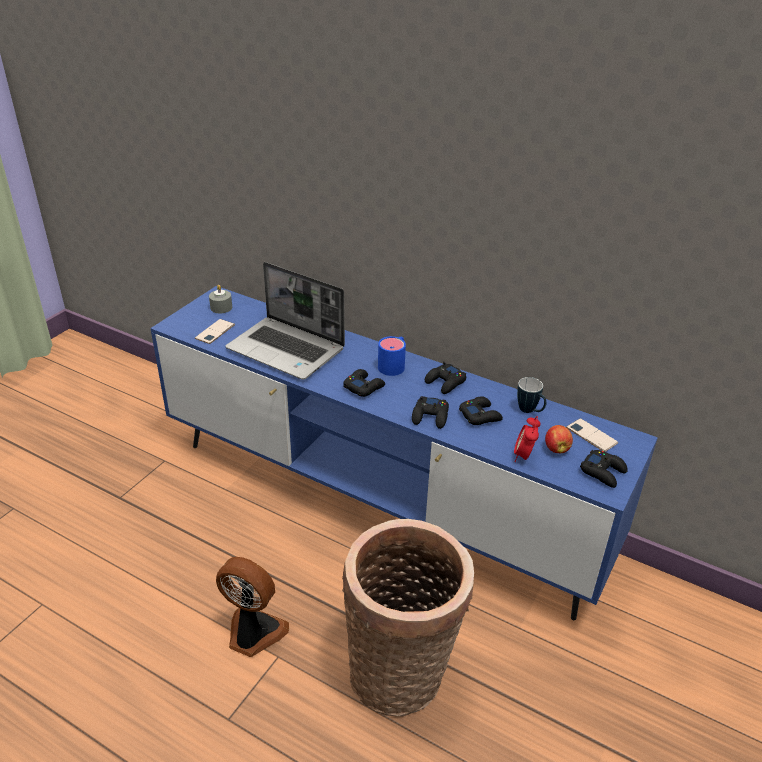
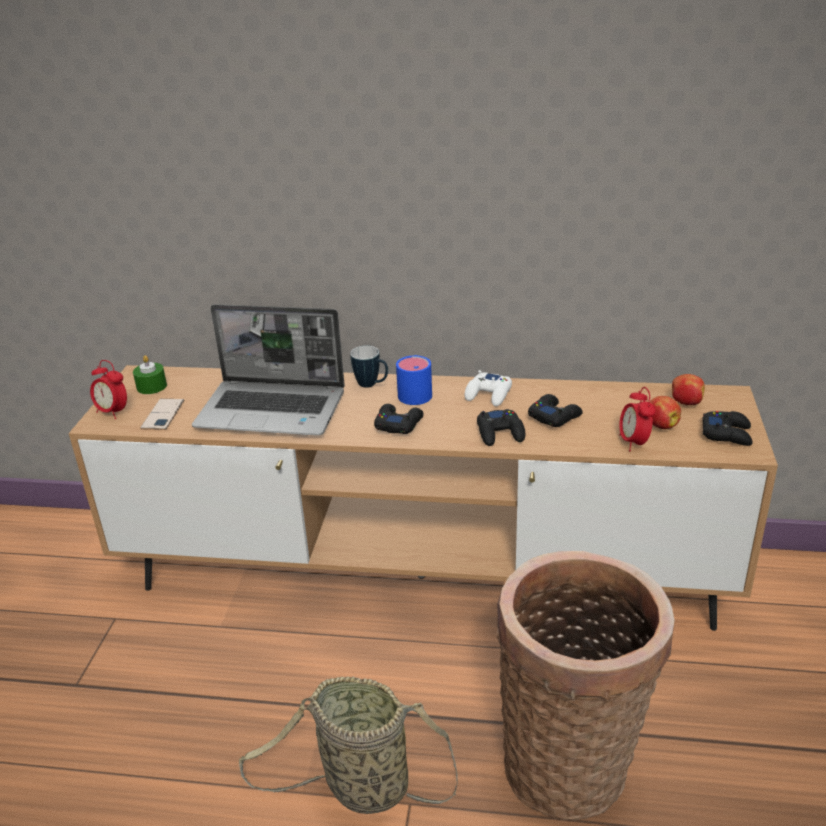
camera: 20 degrees left, 5 degrees down
blue tv stand [150,286,658,620] -> brown tv stand [69,365,778,631]
grey candle [209,285,232,313] -> green candle [133,355,167,394]
fan [216,557,289,657] -> basket [239,677,458,814]
black game controller [425,362,466,394] -> white game controller [465,370,512,406]
mug [517,377,547,413] -> mug moved to [350,346,388,388]
phone [566,418,618,452] -> apple [672,374,705,405]
none -> alarm clock [90,360,127,419]

